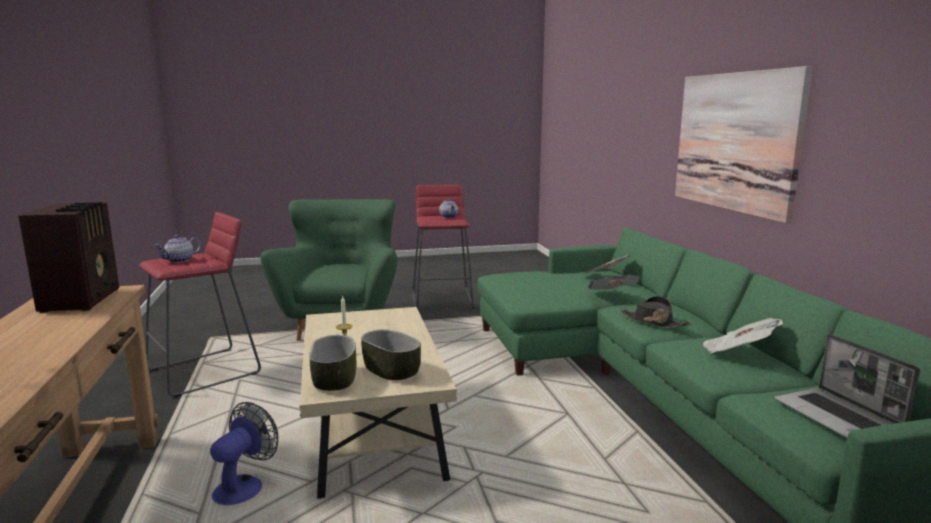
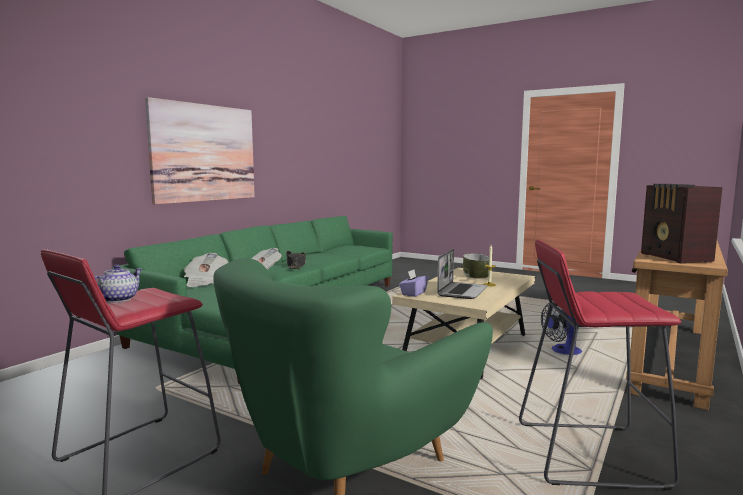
camera: 135 degrees left, 5 degrees down
radio [18,202,119,313] -> radio turned 45 degrees counterclockwise [641,184,722,264]
teapot [154,235,201,263] -> none
bowl [309,335,356,391] -> none
newspaper [703,318,783,353] -> none
laptop [774,334,920,438] -> laptop moved to [437,249,488,299]
none -> purple tissue box [399,270,428,297]

